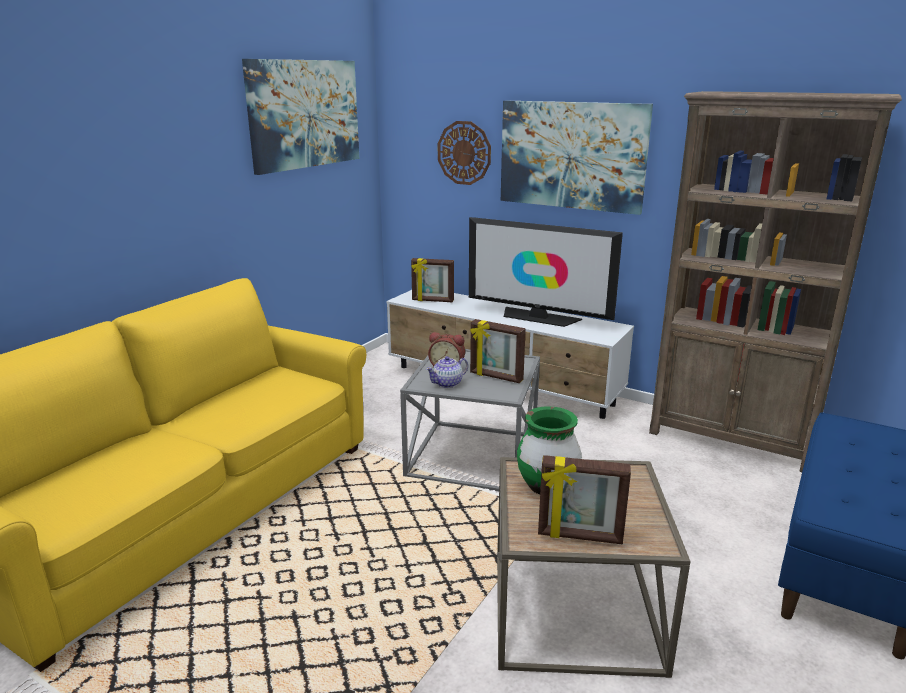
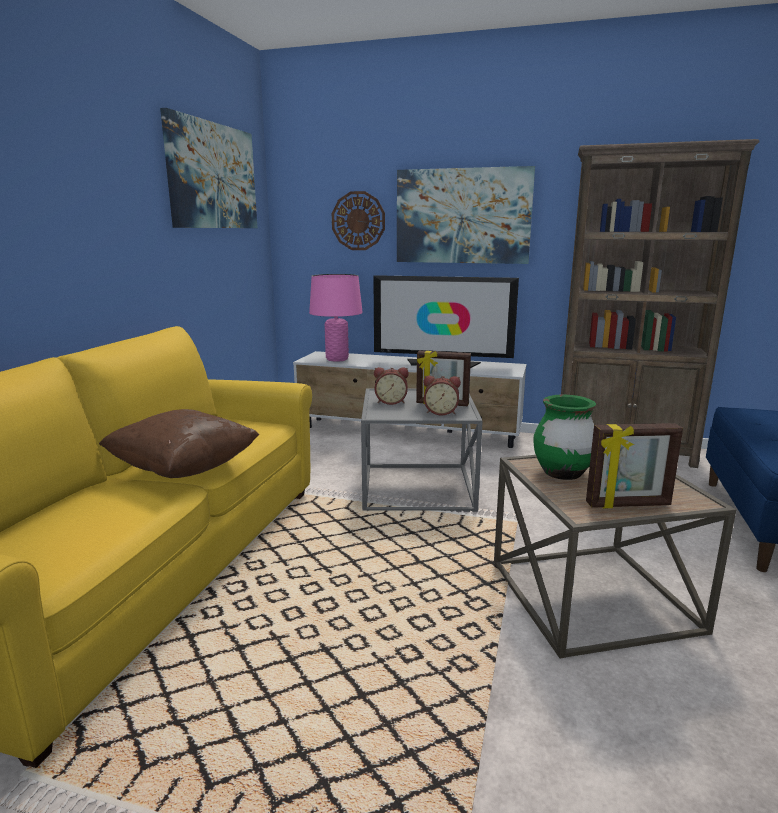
camera: 15 degrees left, 5 degrees down
picture frame [411,258,454,302] -> pink table lamp [309,274,363,362]
teapot [426,356,468,388] -> none
none -> brown pillow [99,409,259,478]
none -> alarm clock [424,376,461,415]

